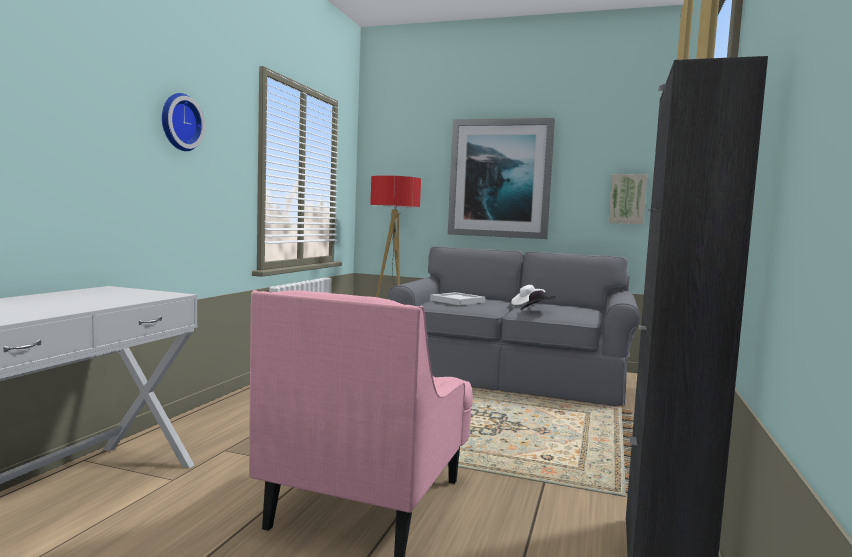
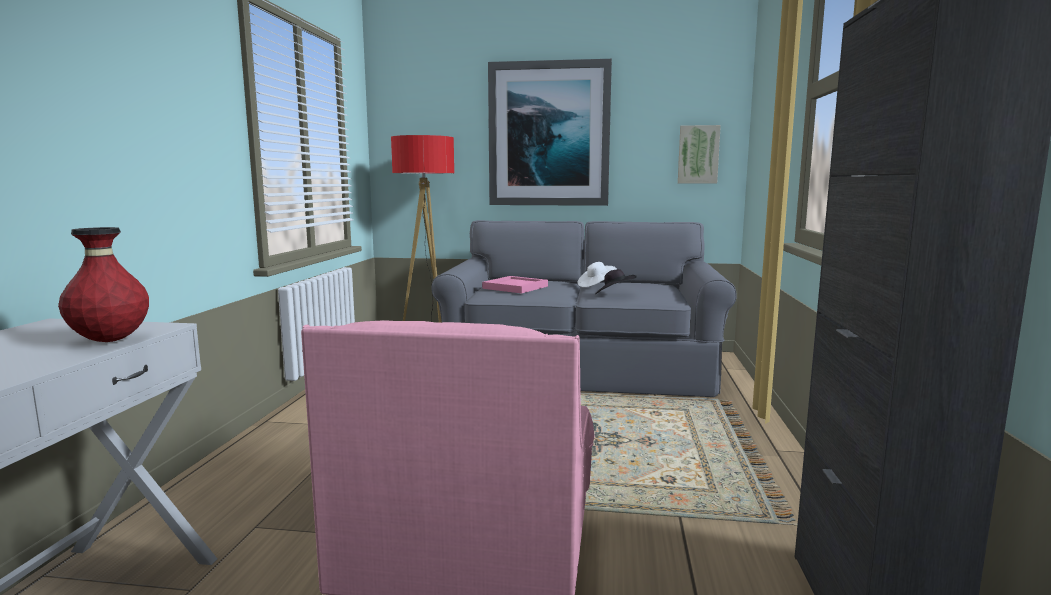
camera: 10 degrees left, 5 degrees up
wall clock [162,93,205,151] -> none
white tray [430,292,485,305] -> pink tray [482,276,548,293]
none -> red vase [58,227,149,342]

